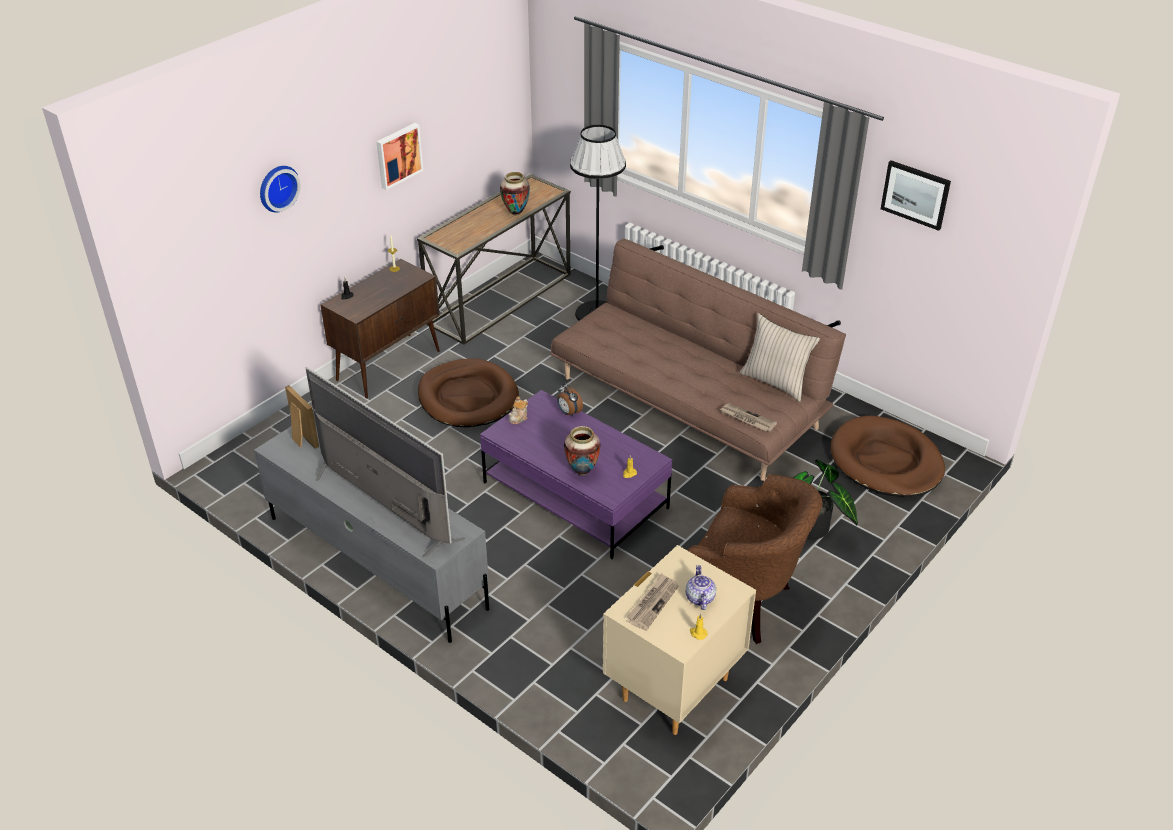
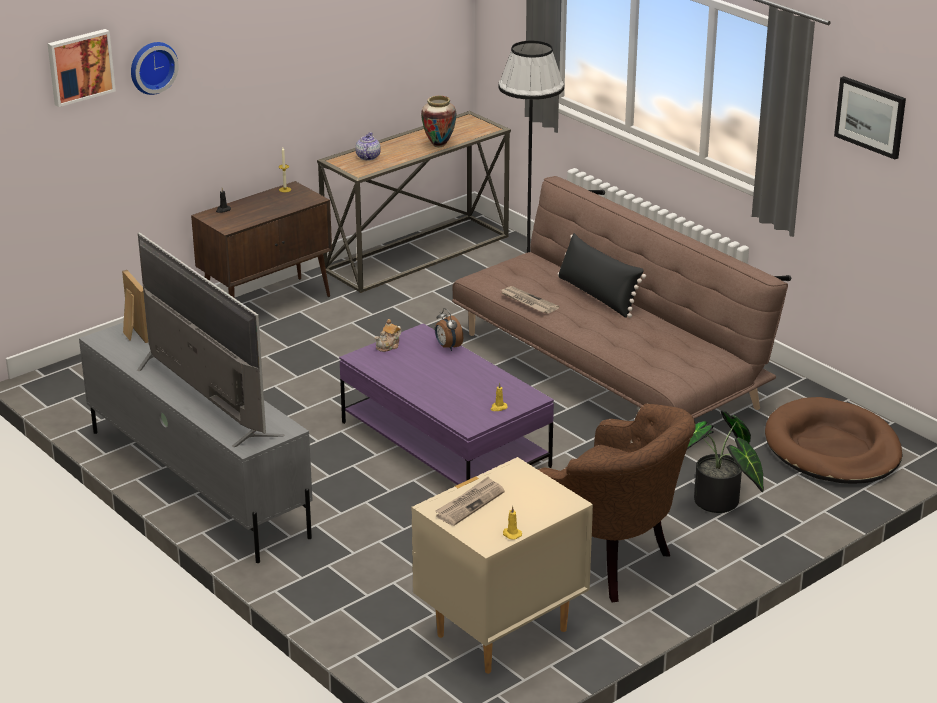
camera: 10 degrees right, 10 degrees down
picture [376,123,423,190] -> picture moved to [47,29,116,107]
brown dog bed [418,359,519,428] -> none
vase [564,426,601,476] -> none
teapot [686,565,716,610] -> teapot moved to [355,132,381,161]
newspaper [720,403,777,432] -> newspaper moved to [499,286,559,314]
beige pillow [740,313,820,402] -> none
none -> black pillow [558,233,646,318]

